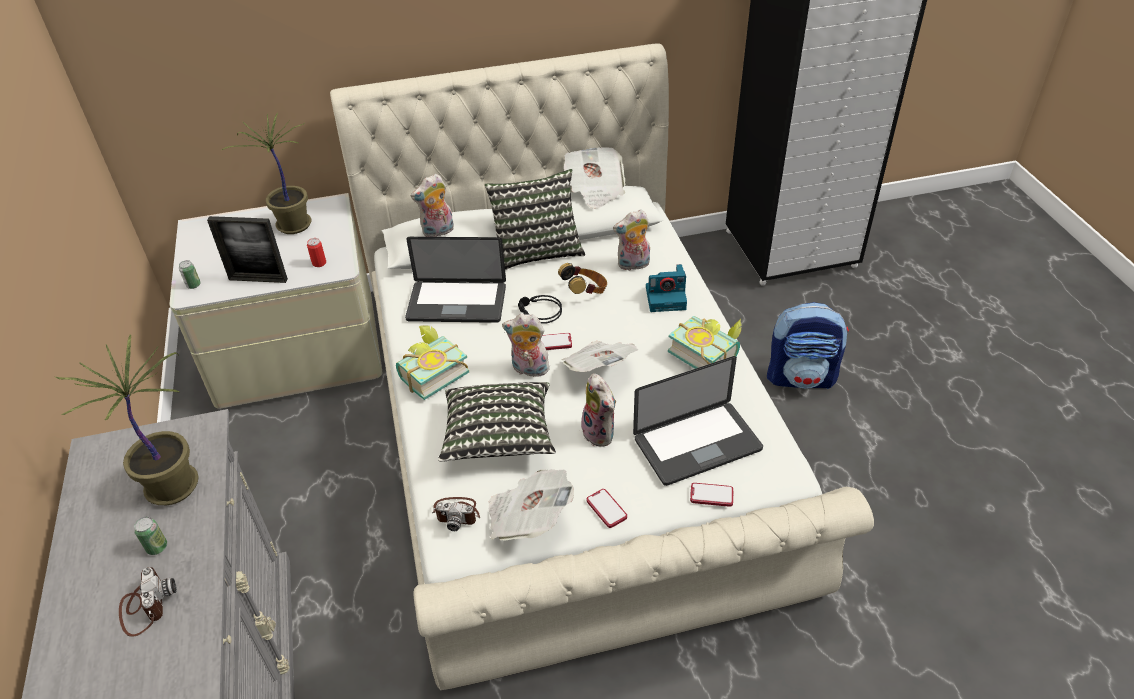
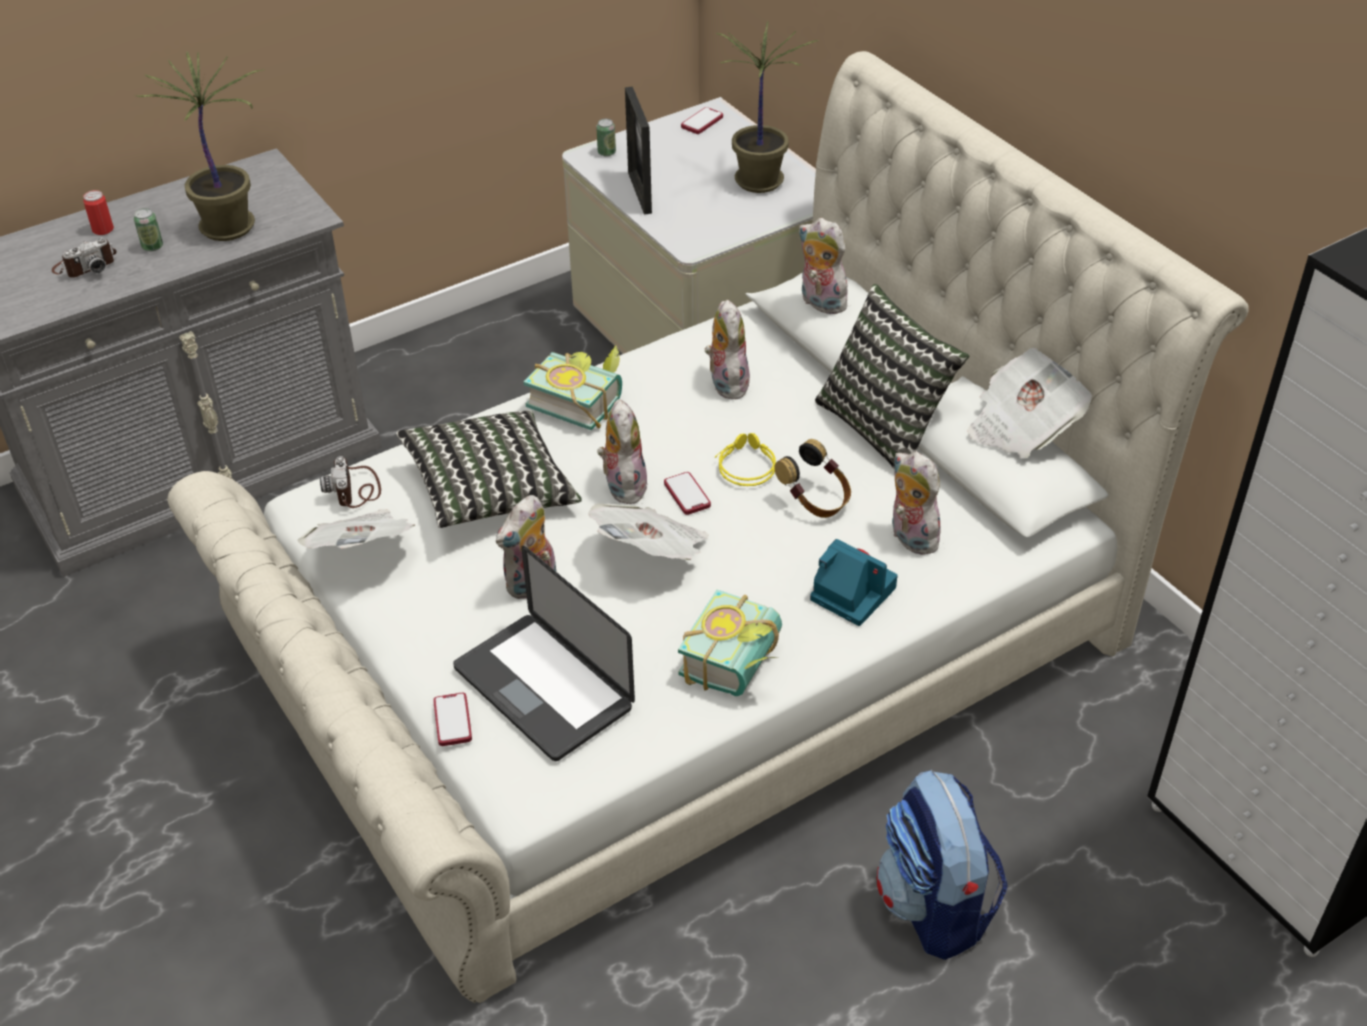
camera: 70 degrees right, 0 degrees up
can [307,238,326,267] -> can moved to [83,190,114,235]
laptop [405,237,506,323] -> plush toy [705,300,750,400]
black headphones [518,295,562,324] -> yellow headphones [715,433,776,486]
phone [586,489,627,528] -> phone moved to [681,107,723,134]
camera [646,264,687,312] -> camera turned 150 degrees clockwise [810,539,898,626]

